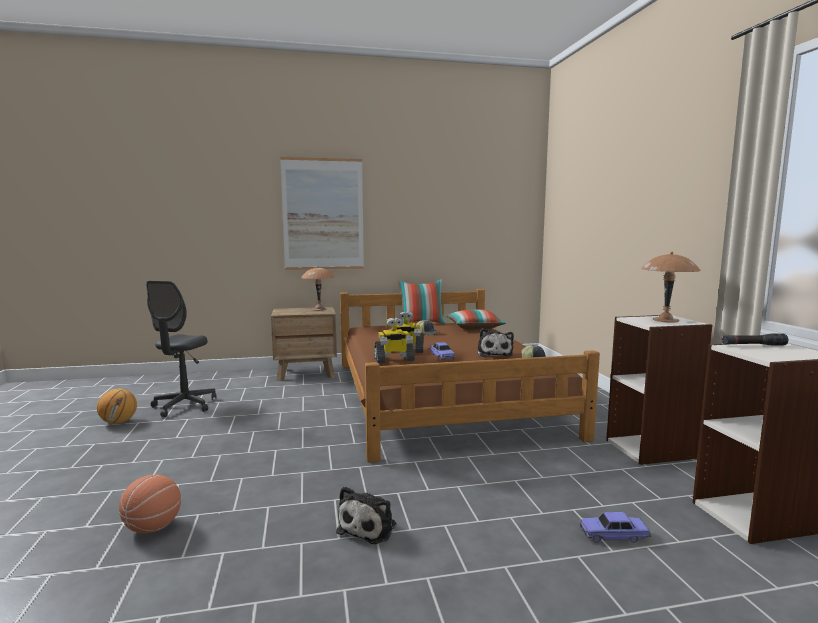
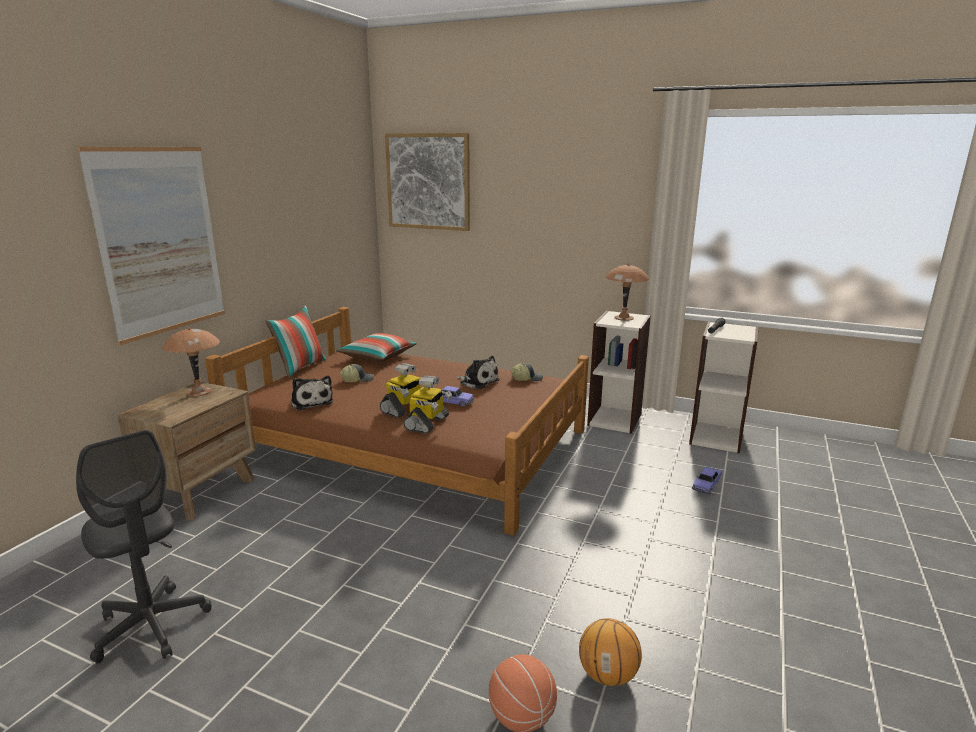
camera: 55 degrees left, 10 degrees up
basketball [97,389,137,424] -> basketball moved to [579,618,642,686]
plush toy [336,486,397,544] -> plush toy moved to [291,376,333,410]
none -> picture [385,133,470,231]

